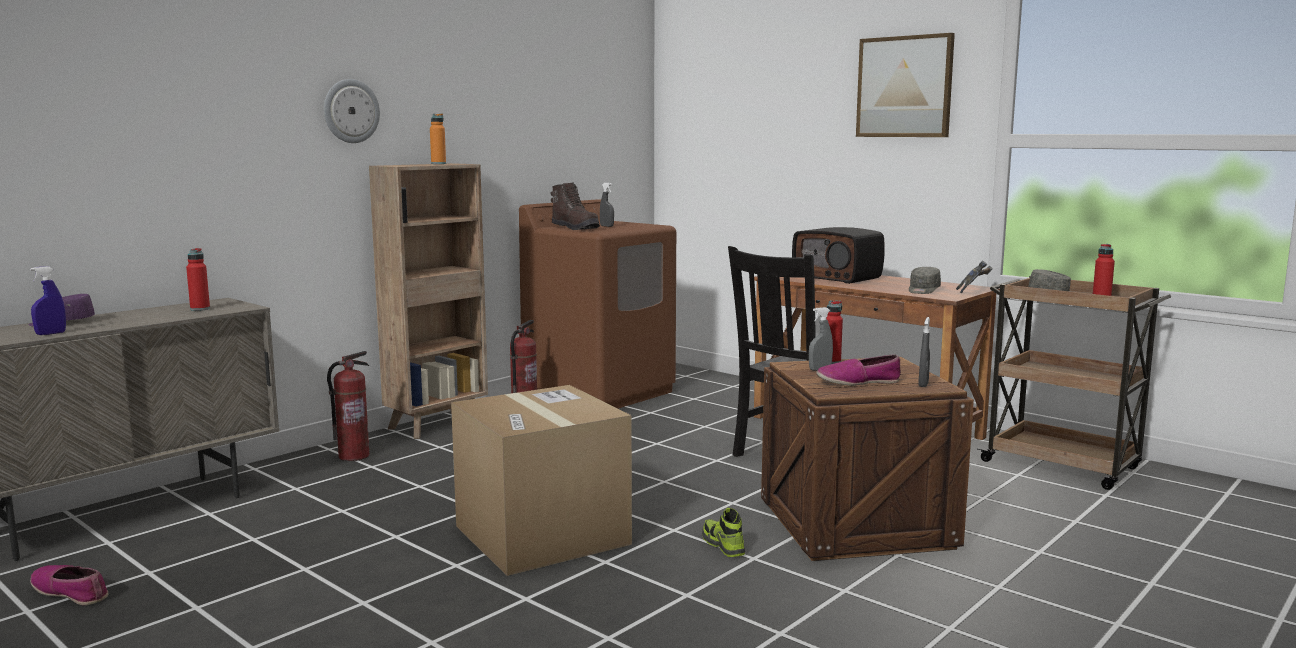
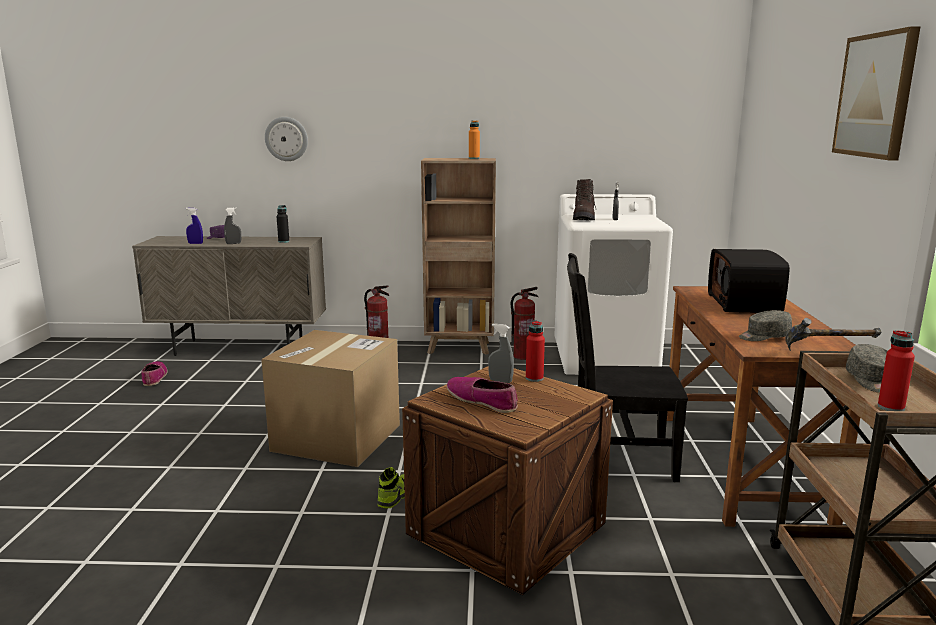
camera: 50 degrees right, 5 degrees up
red bottle [186,248,210,311] -> black bottle [276,205,289,243]
wall clock [324,79,380,143] -> wall clock moved to [265,117,308,161]
brown washing machine [519,199,676,409] -> white washing machine [554,194,673,375]
grey spray bottle [918,317,930,387] -> grey spray bottle moved to [224,207,241,244]

